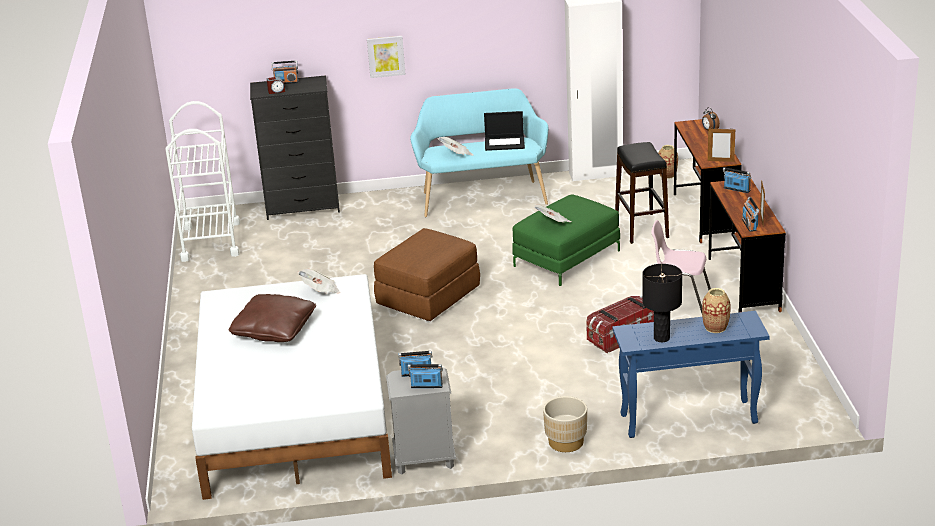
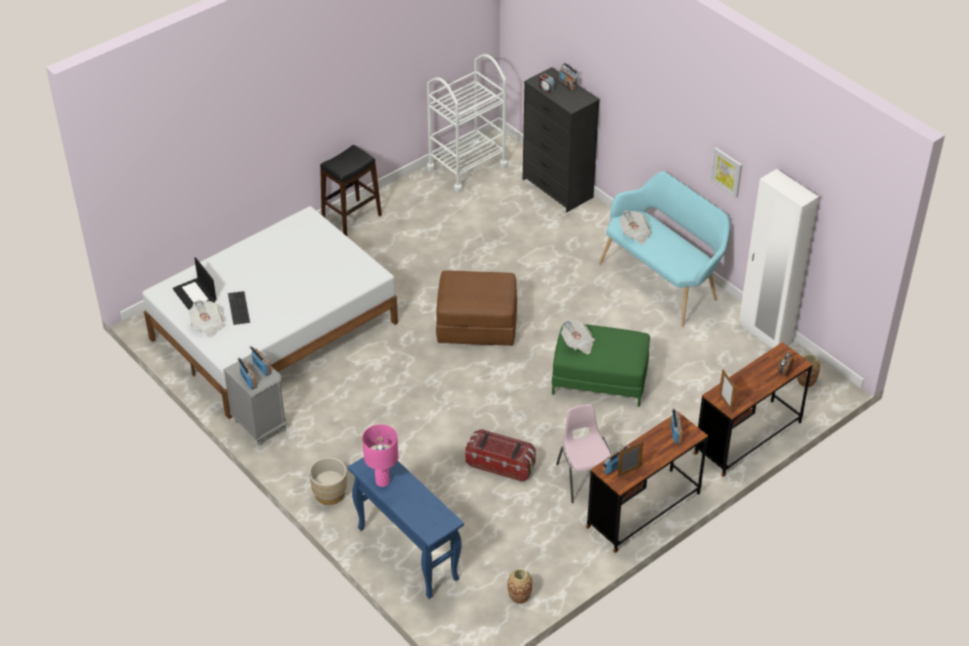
camera: 55 degrees right, 15 degrees up
brown pillow [229,294,316,342] -> none
newspaper [297,269,340,293] -> newspaper moved to [188,300,225,338]
picture [367,36,406,78] -> picture moved to [710,147,742,198]
laptop [484,111,525,151] -> laptop moved to [173,257,216,310]
black stool [615,142,669,244] -> black stool moved to [320,145,382,236]
black table lamp [642,264,682,342] -> pink table lamp [362,424,399,487]
vase [702,288,731,333] -> vase moved to [507,568,532,604]
none -> keyboard [228,291,250,325]

